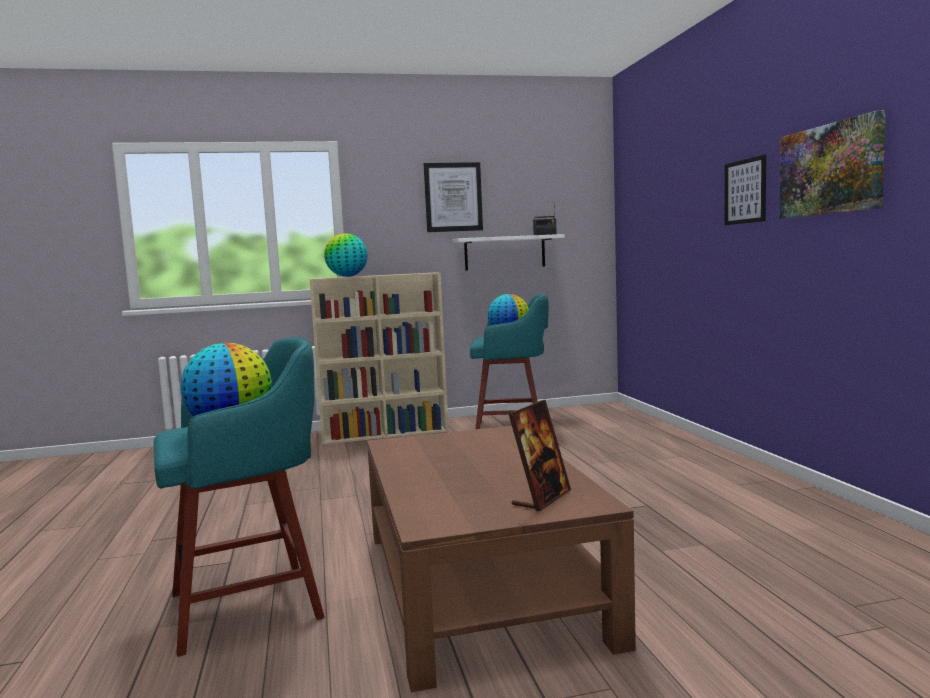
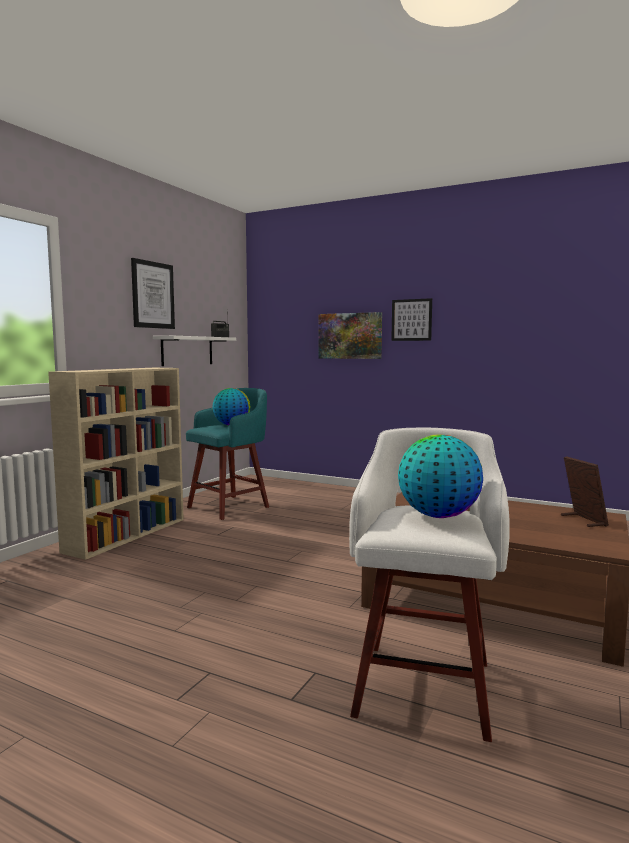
camera: 50 degrees left, 0 degrees up
turquoise stool [153,337,325,657] -> white stool [349,428,510,742]
globe [324,233,368,277] -> none
picture [779,110,886,219] -> picture moved to [318,312,382,359]

